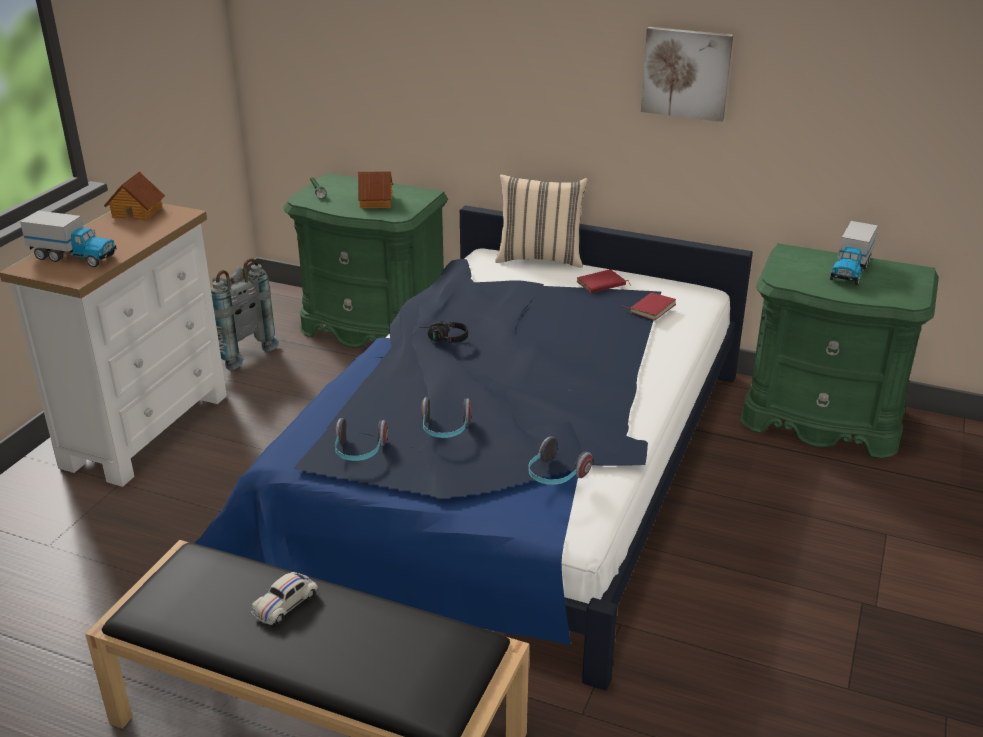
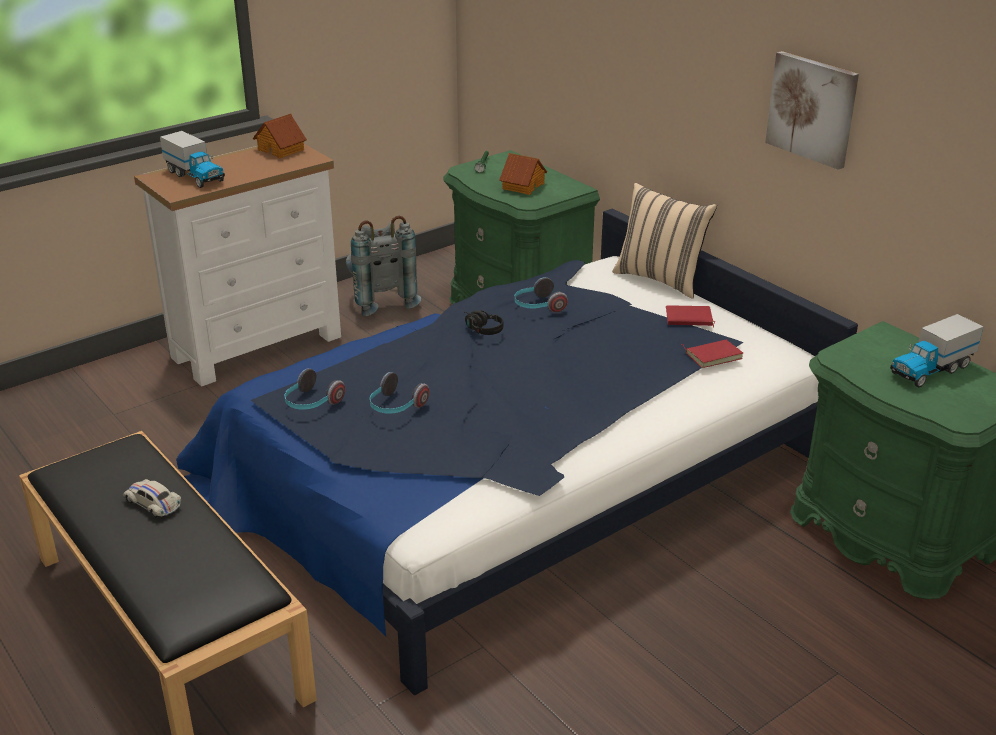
camera: 30 degrees right, 0 degrees up
white toy car [250,572,318,625] -> white toy car turned 60 degrees clockwise [123,479,181,518]
headphones [529,436,593,485] -> headphones moved to [514,277,568,313]

